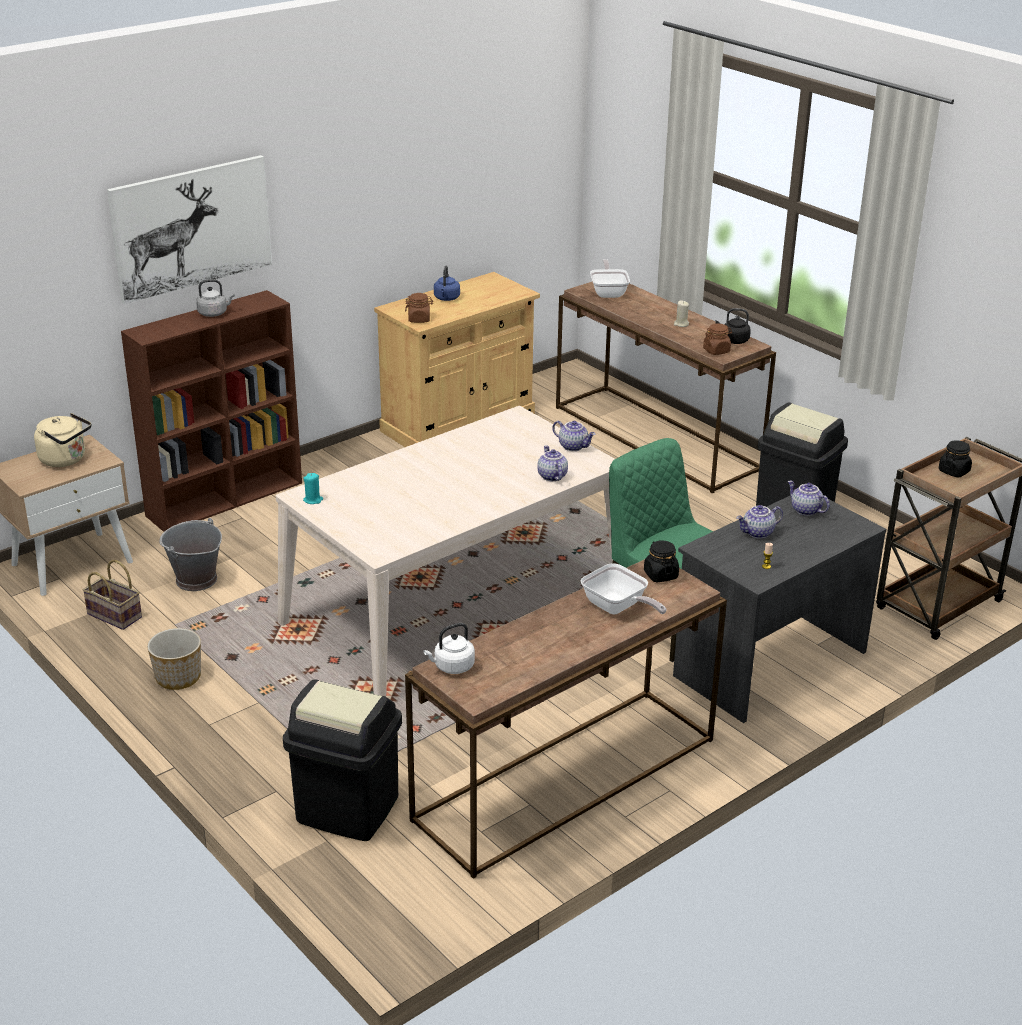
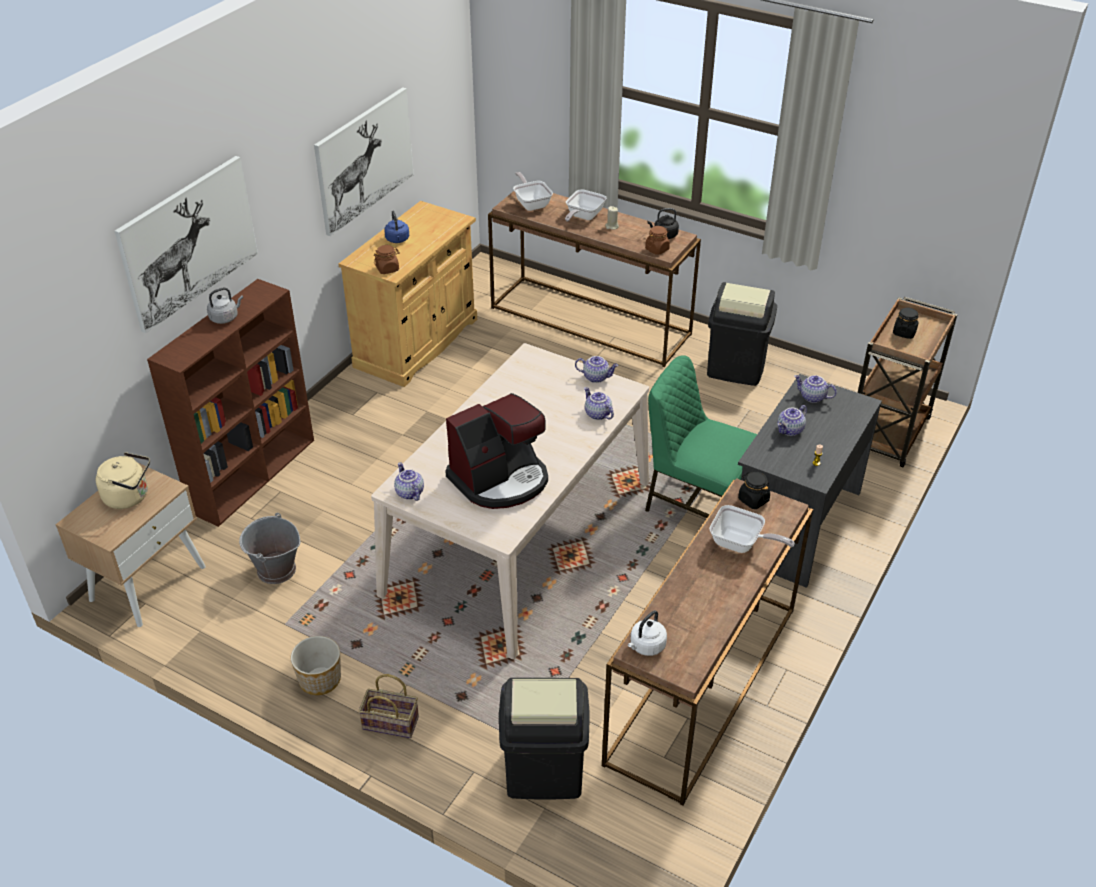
camera: 20 degrees left, 10 degrees up
basket [82,560,142,630] -> basket moved to [358,674,419,738]
turquoise candle [303,473,323,504] -> teapot [394,462,424,501]
none -> picture [314,87,414,236]
none -> coffee machine [445,393,548,509]
none -> frying pan [565,189,607,222]

